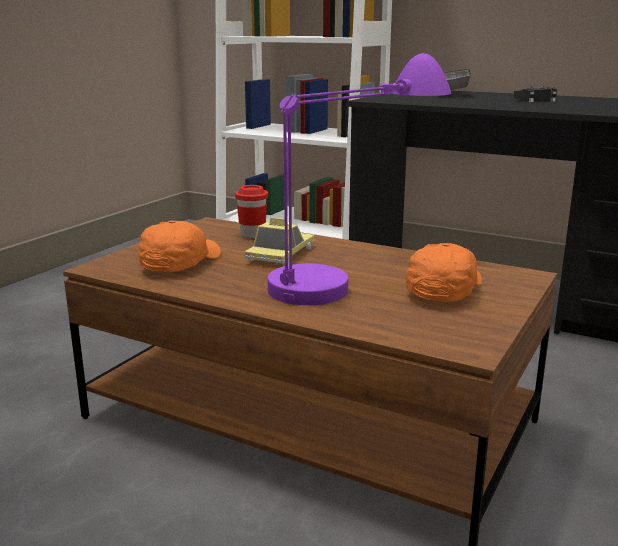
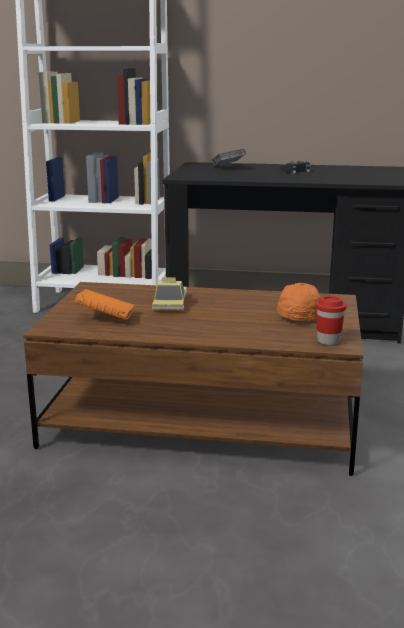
camera: 20 degrees left, 0 degrees up
orange cap [138,221,221,272] -> orange book [75,289,135,320]
red cup [235,185,268,238] -> red cup moved to [315,296,347,345]
purple table lamp [268,53,452,305] -> none

